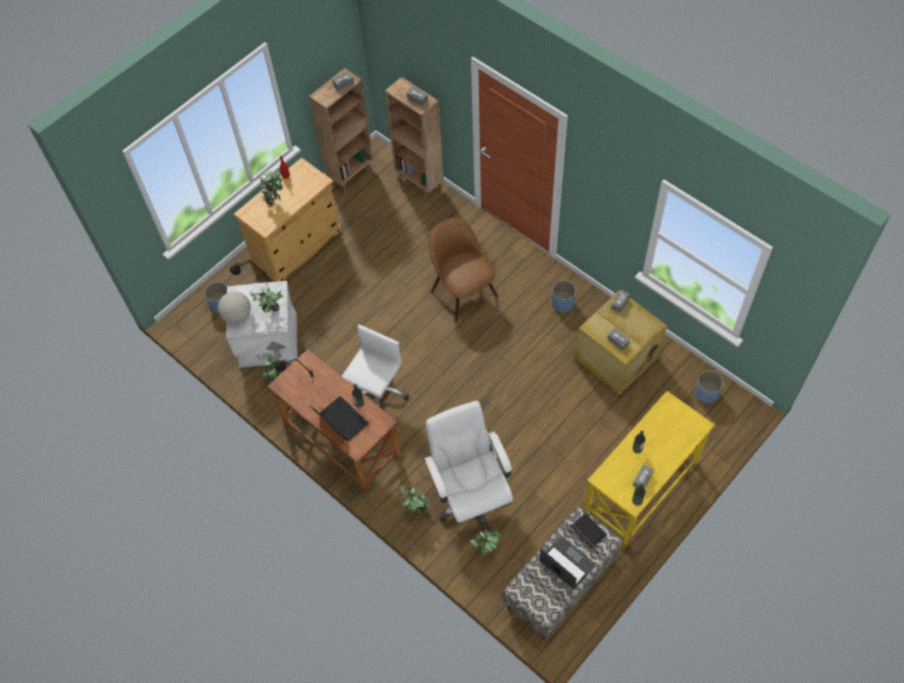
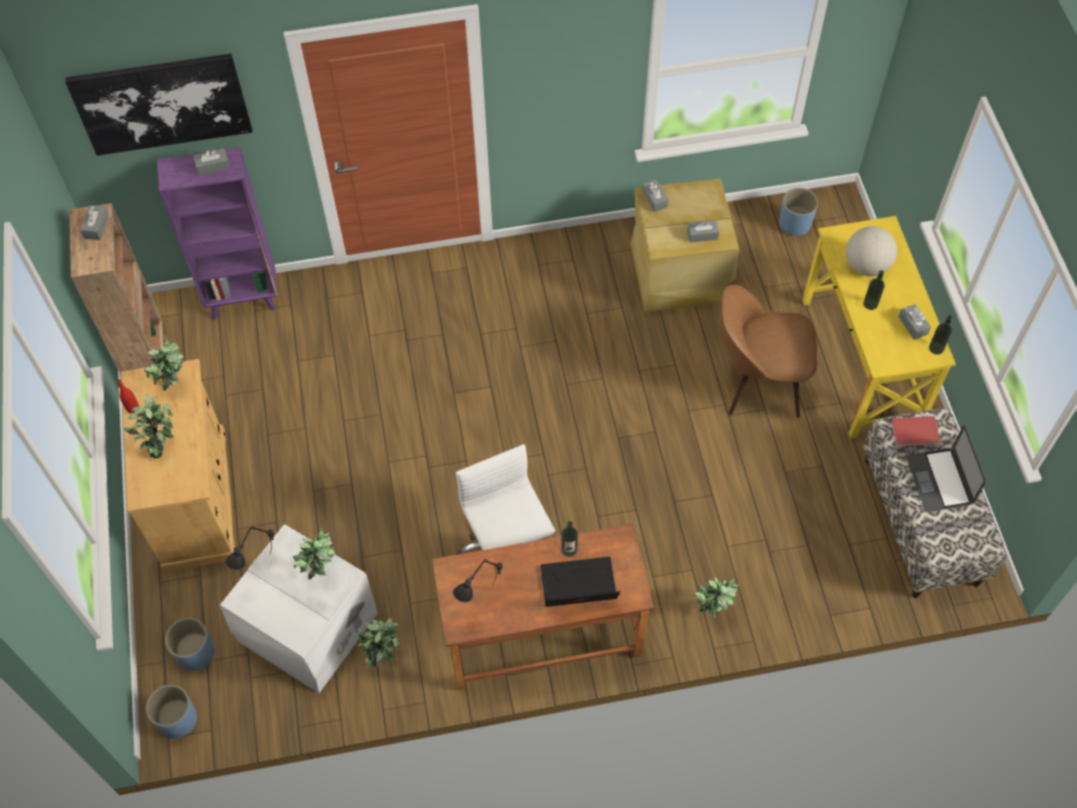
camera: 55 degrees left, 0 degrees up
globe [218,292,251,324] -> globe moved to [846,226,897,276]
brown bookcase [385,77,444,200] -> purple bookcase [157,147,278,320]
white office chair [424,401,513,532] -> none
brown chair [428,218,498,322] -> brown chair moved to [720,285,818,418]
potted plant [470,529,502,556] -> potted plant moved to [144,338,184,391]
laptop [539,536,596,589] -> laptop turned 90 degrees counterclockwise [906,425,986,512]
blue planter [552,280,577,313] -> blue planter moved to [146,685,197,738]
black book [570,513,607,549] -> red book [891,416,941,447]
none -> picture [65,54,253,156]

